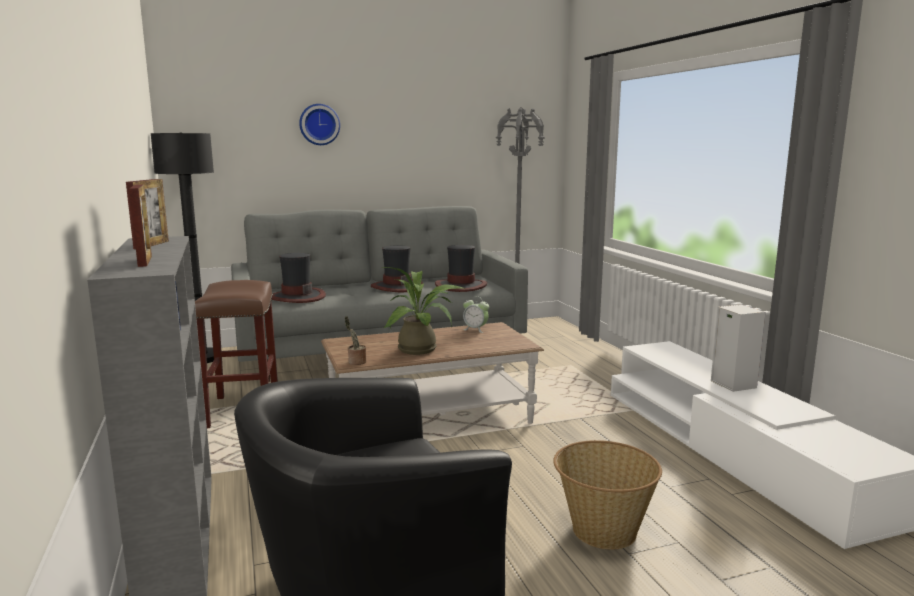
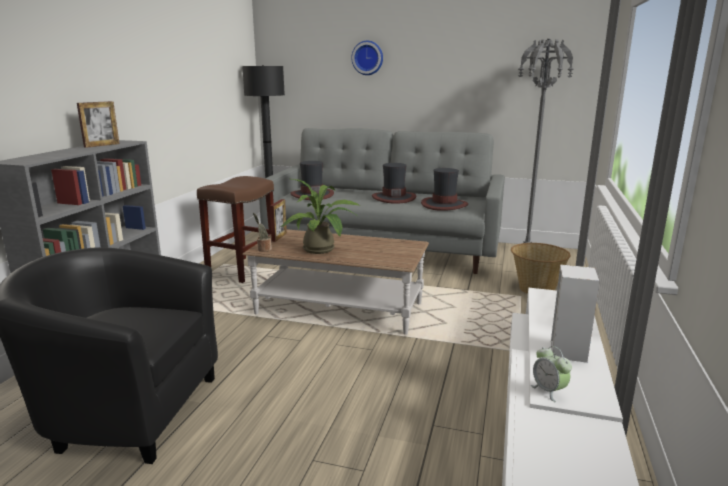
camera: 35 degrees right, 5 degrees up
picture frame [129,185,152,267] -> picture frame moved to [270,199,287,242]
alarm clock [463,296,489,333] -> alarm clock moved to [530,346,572,402]
basket [553,440,662,549] -> basket moved to [511,243,571,294]

